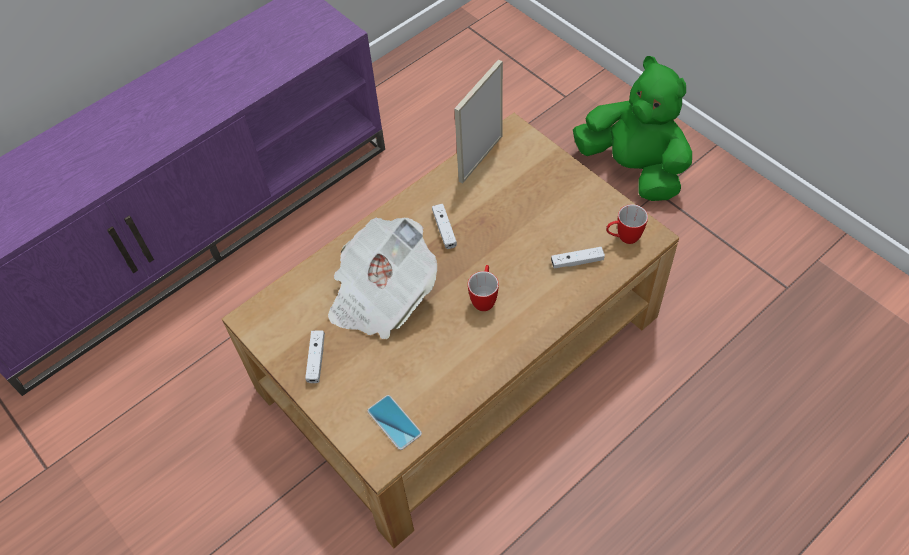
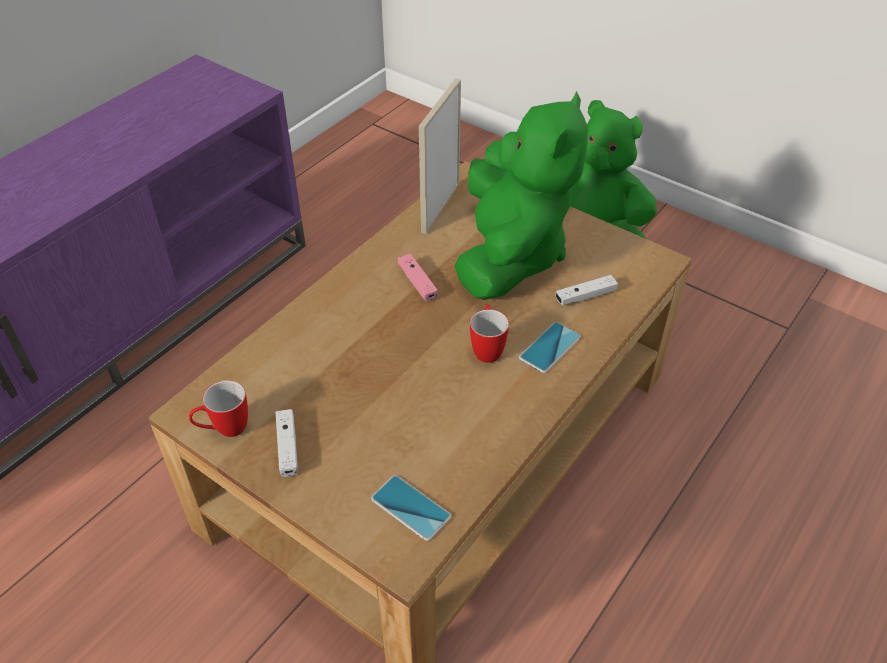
camera: 15 degrees left, 10 degrees down
newspaper [328,218,437,339] -> none
white game controller [432,204,457,249] -> pink game controller [398,254,438,302]
mug [606,204,648,244] -> mug moved to [189,380,248,437]
none -> green plush toy [455,91,588,300]
none -> phone [519,322,581,373]

